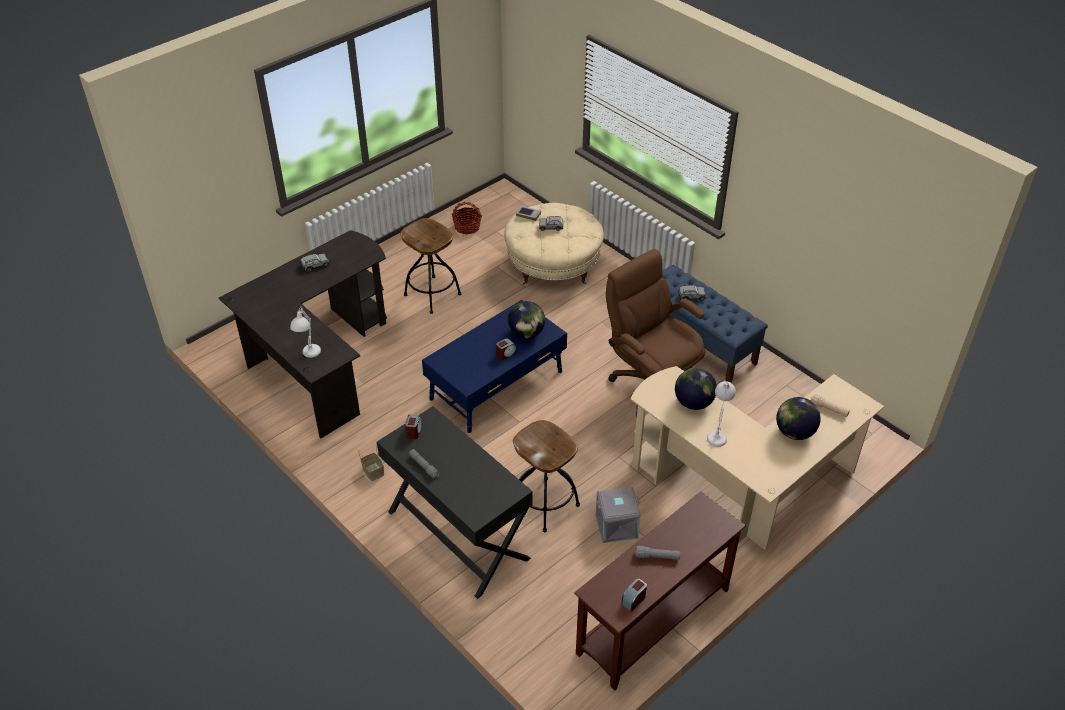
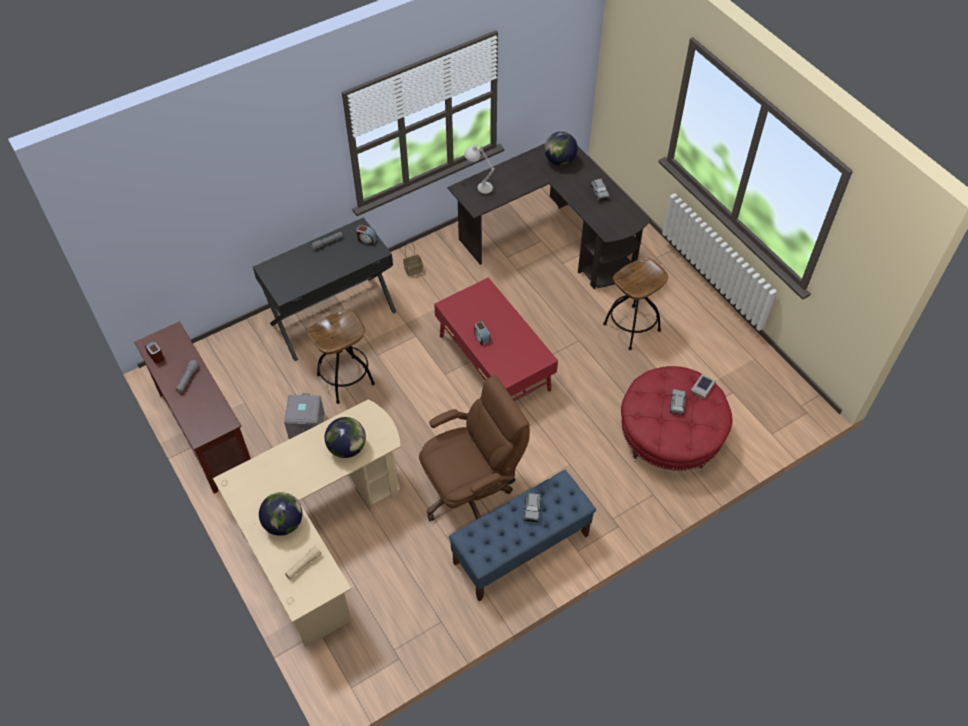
camera: 100 degrees right, 10 degrees up
blue coffee table [422,300,567,433] -> red coffee table [434,277,558,401]
basket [452,202,482,235] -> none
beige ottoman [504,203,604,284] -> red ottoman [621,366,732,471]
globe [508,301,545,339] -> globe moved to [544,132,578,165]
white table lamp [707,381,736,447] -> none

